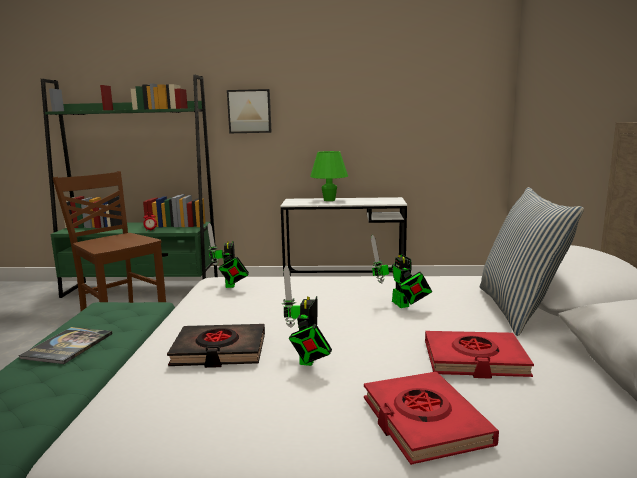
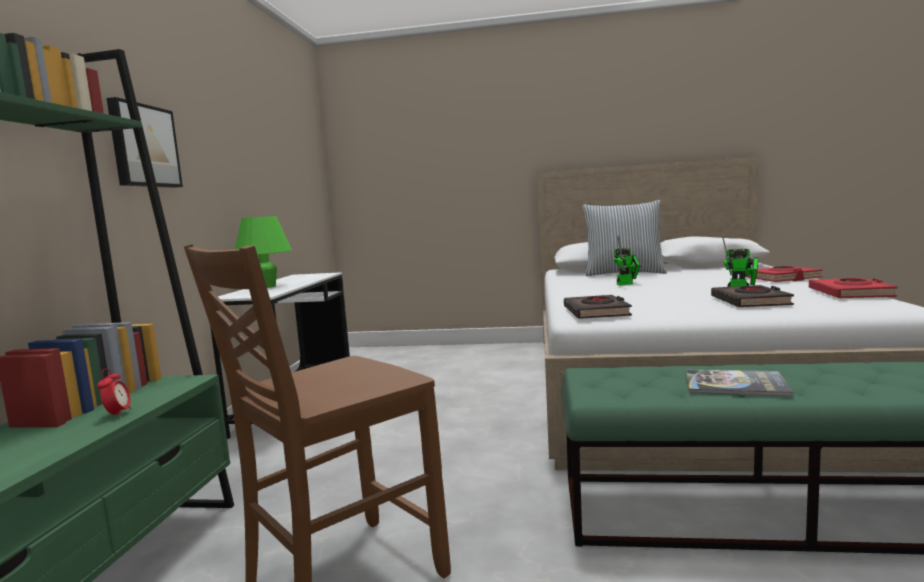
camera: 85 degrees left, 5 degrees down
toy robot [207,223,249,288] -> black book [564,295,632,319]
red book [425,331,534,379] -> red book moved to [809,278,898,298]

